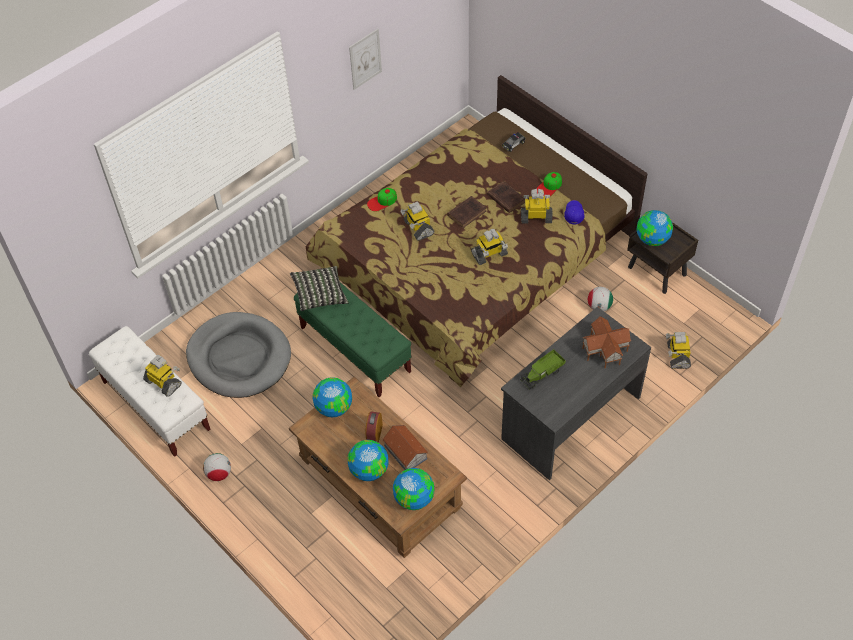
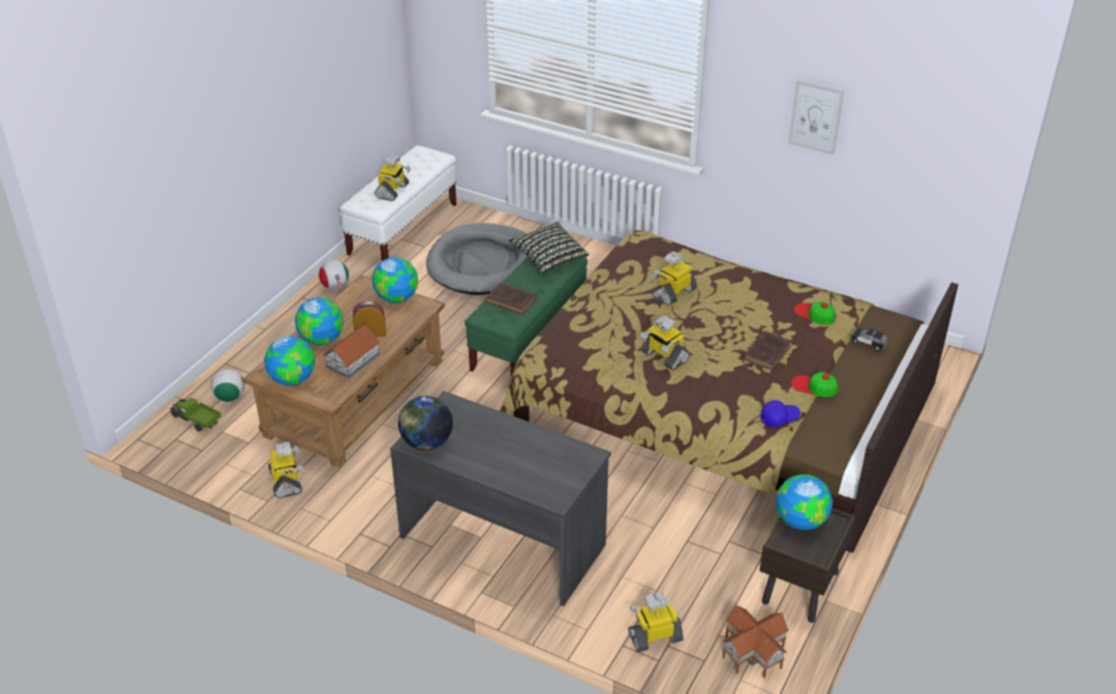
camera: 70 degrees right, 15 degrees down
cap [367,188,397,212] -> cap moved to [794,301,835,325]
brown book [447,196,486,228] -> brown book moved to [486,282,537,314]
toy robot [521,189,552,224] -> toy robot moved to [269,442,304,498]
toy truck [521,349,566,390] -> toy truck moved to [170,398,221,432]
toy house [582,316,631,368] -> toy house moved to [722,605,789,678]
football [588,287,613,311] -> football moved to [211,369,245,402]
none -> globe [398,396,453,450]

